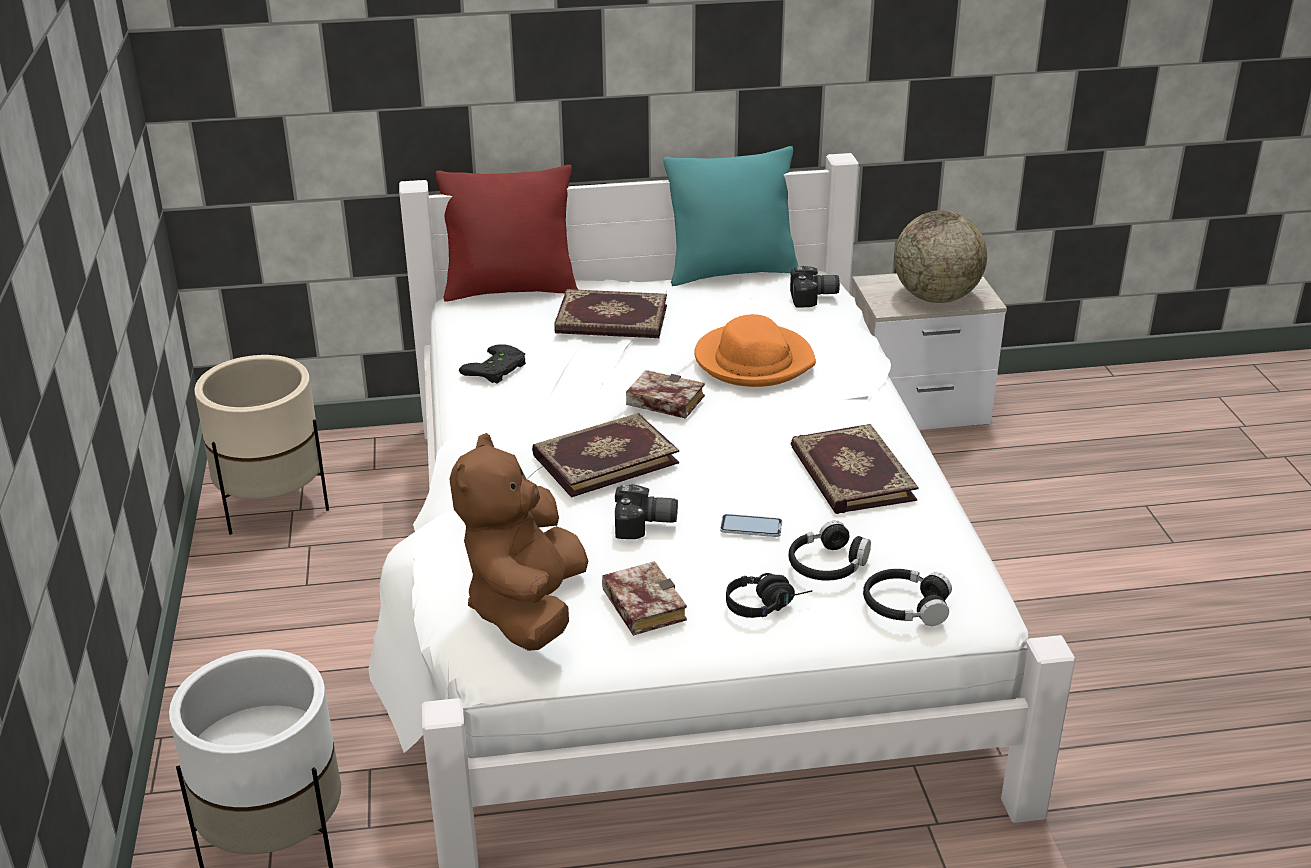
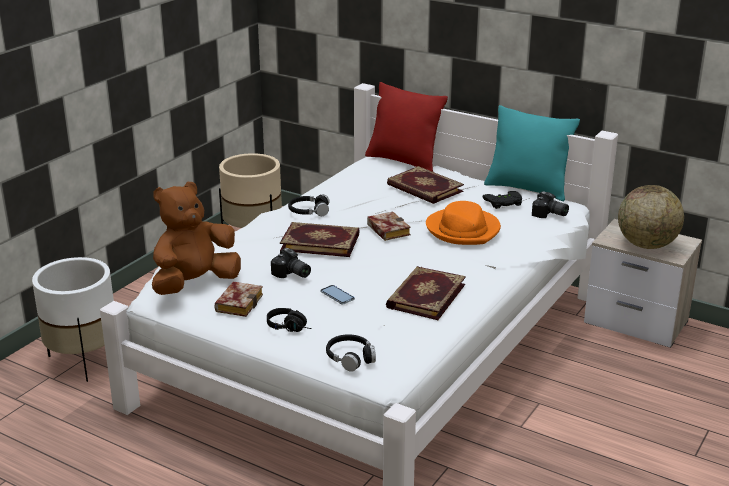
camera: 40 degrees right, 5 degrees down
black game controller [459,344,526,384] -> black game controller moved to [483,191,522,209]
black headphones [788,521,871,581] -> black headphones moved to [288,194,330,216]

